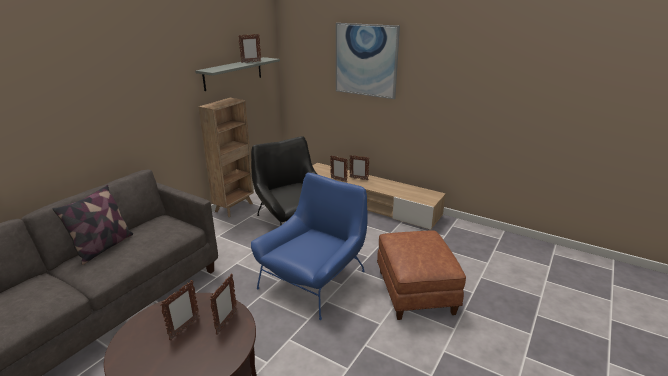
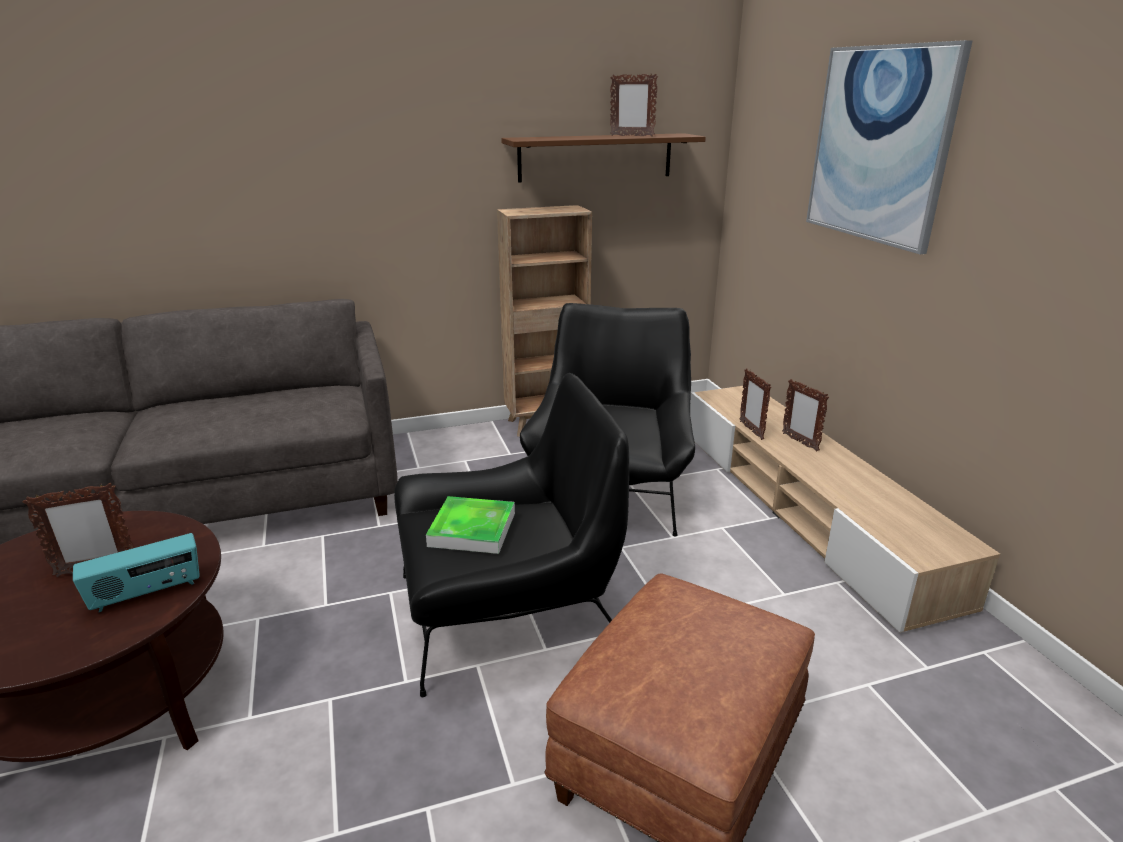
camera: 40 degrees right, 0 degrees up
pillow [53,185,133,265] -> none
grey shelf [195,57,280,91] -> brown shelf [501,133,706,183]
picture frame [210,274,237,335] -> radio [73,533,200,612]
blue armchair [251,173,368,320] -> black armchair [394,373,629,697]
none -> tray [426,496,515,554]

